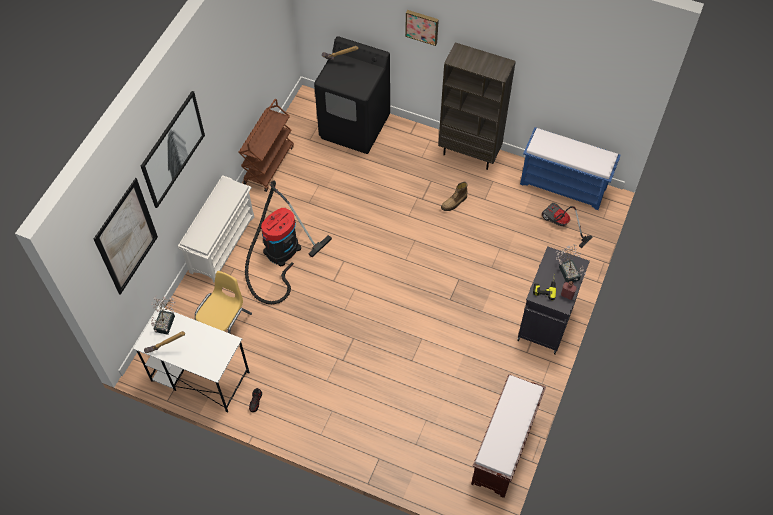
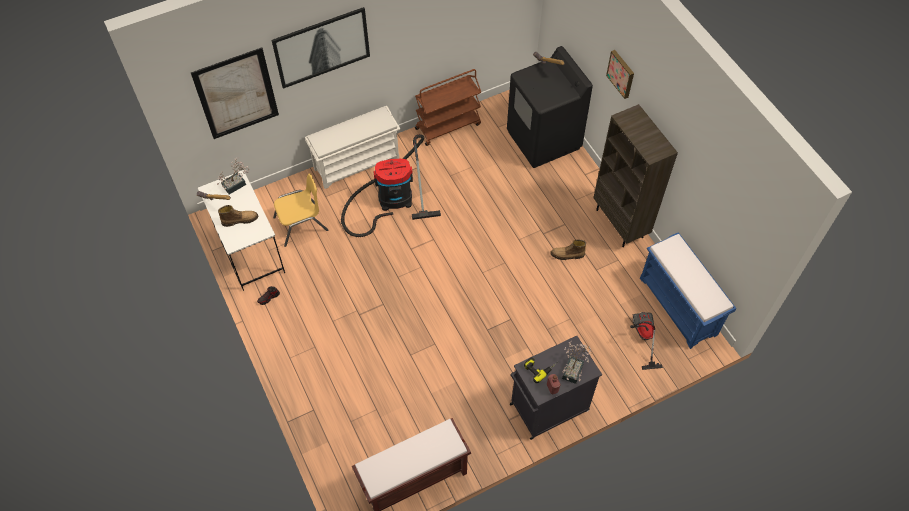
camera: 40 degrees right, 0 degrees up
none -> boot [218,205,258,227]

